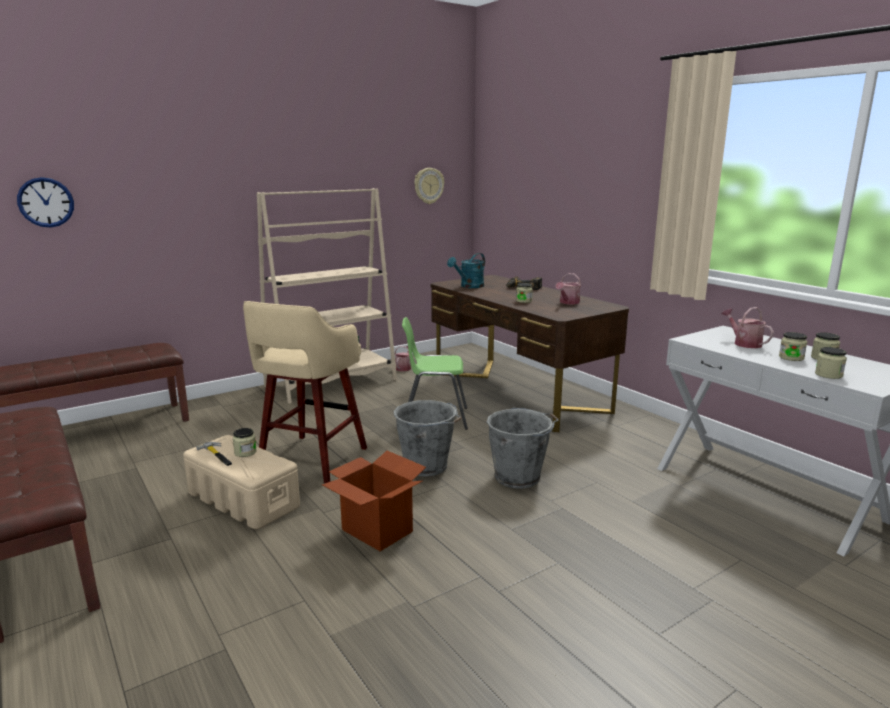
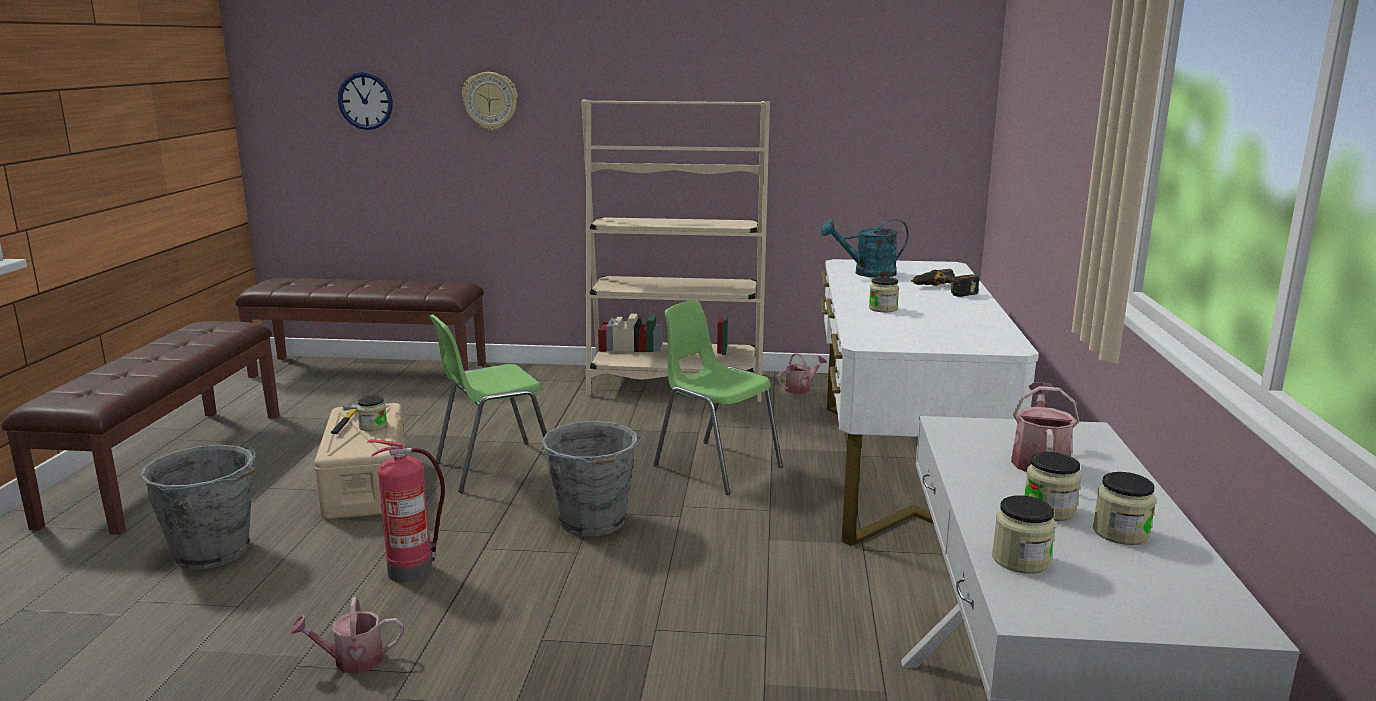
camera: 40 degrees right, 0 degrees up
beige stool [243,301,367,483] -> green chair [429,314,547,493]
cardboard box [322,451,426,551] -> fire extinguisher [367,439,445,583]
wall clock [414,168,444,204] -> wall clock moved to [462,72,518,130]
brown desk [431,275,629,432] -> white desk [820,259,1039,546]
grey bucket [487,408,559,489] -> grey bucket moved to [140,445,256,569]
watering can [556,273,581,304] -> watering can moved to [289,597,403,673]

